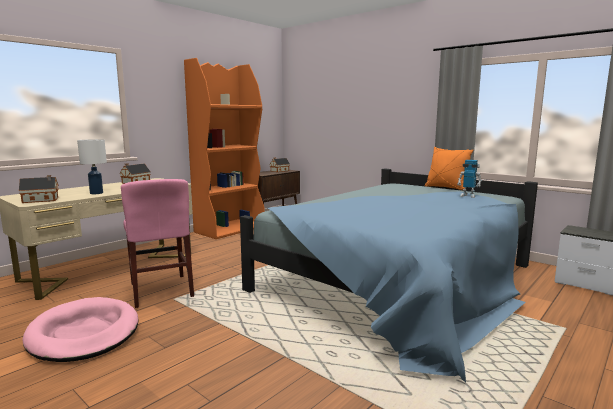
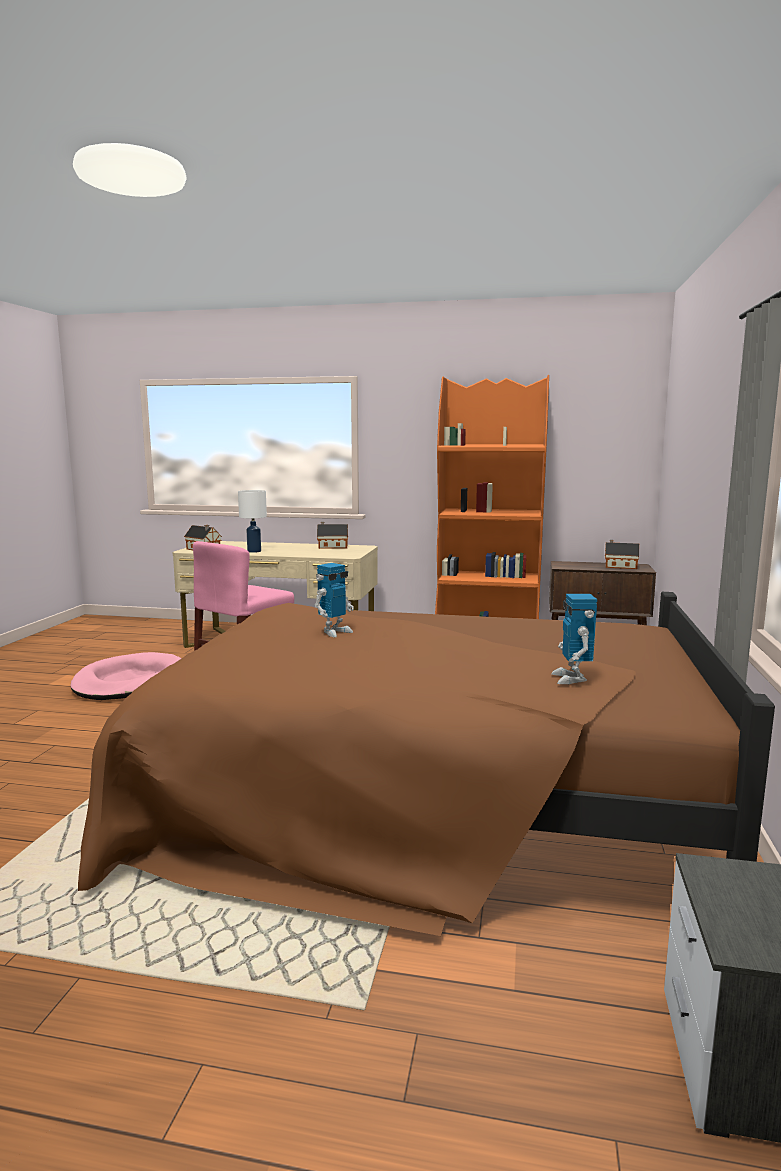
camera: 60 degrees right, 0 degrees up
blue bed [240,168,538,382] -> brown bed [78,592,775,936]
orange pillow [425,147,473,190] -> none
none -> toy robot [315,563,354,637]

